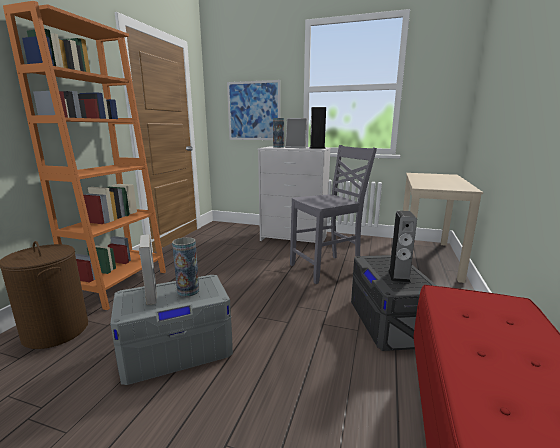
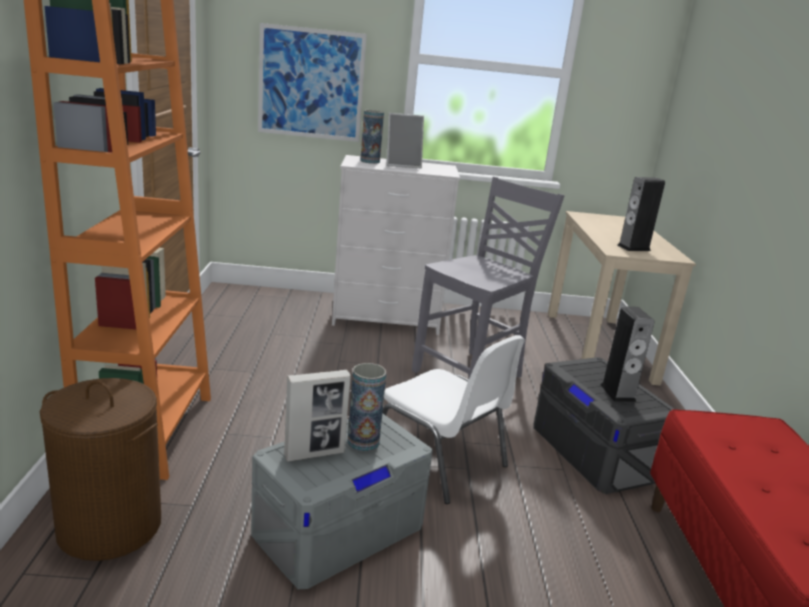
camera: 20 degrees left, 5 degrees up
picture frame [139,234,157,305] -> picture frame turned 105 degrees clockwise [284,370,351,461]
speaker [310,107,326,149] -> speaker moved to [617,177,665,251]
none -> white chair [383,335,525,504]

